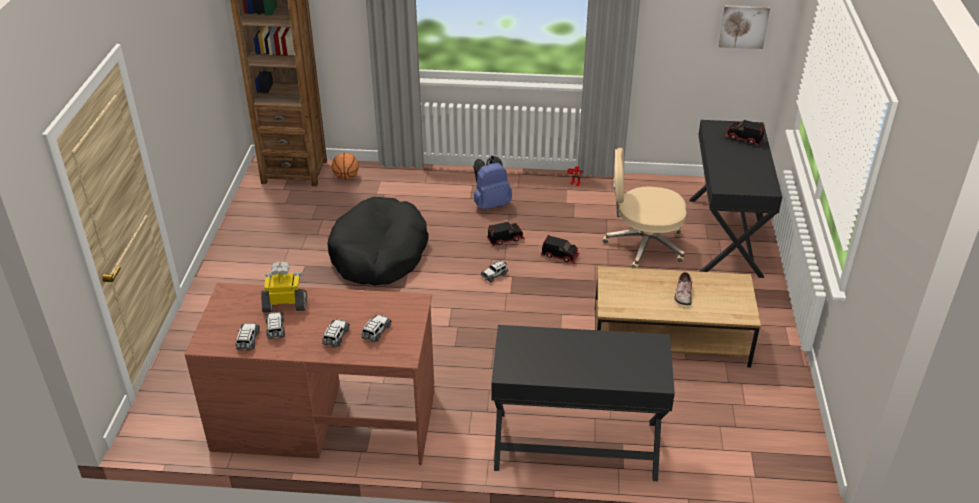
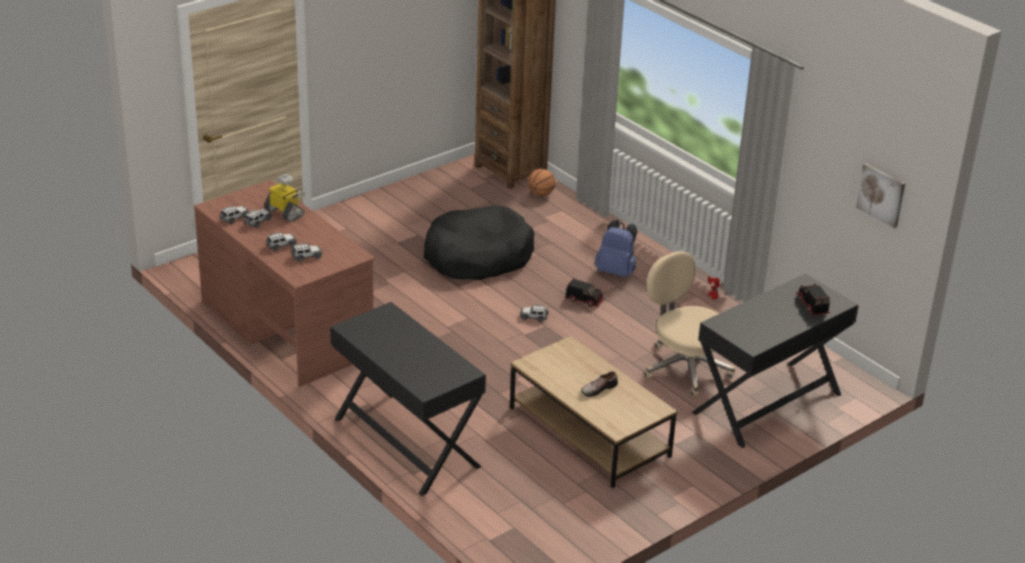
camera: 45 degrees right, 5 degrees down
toy truck [541,235,579,263] -> none

